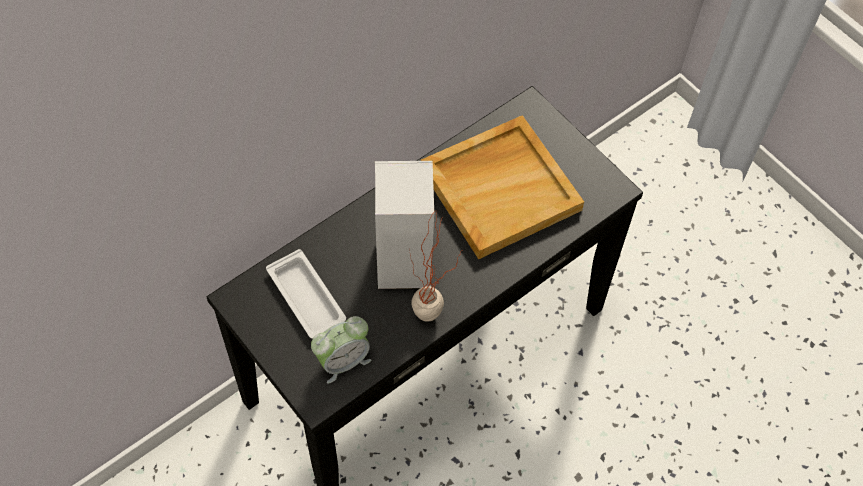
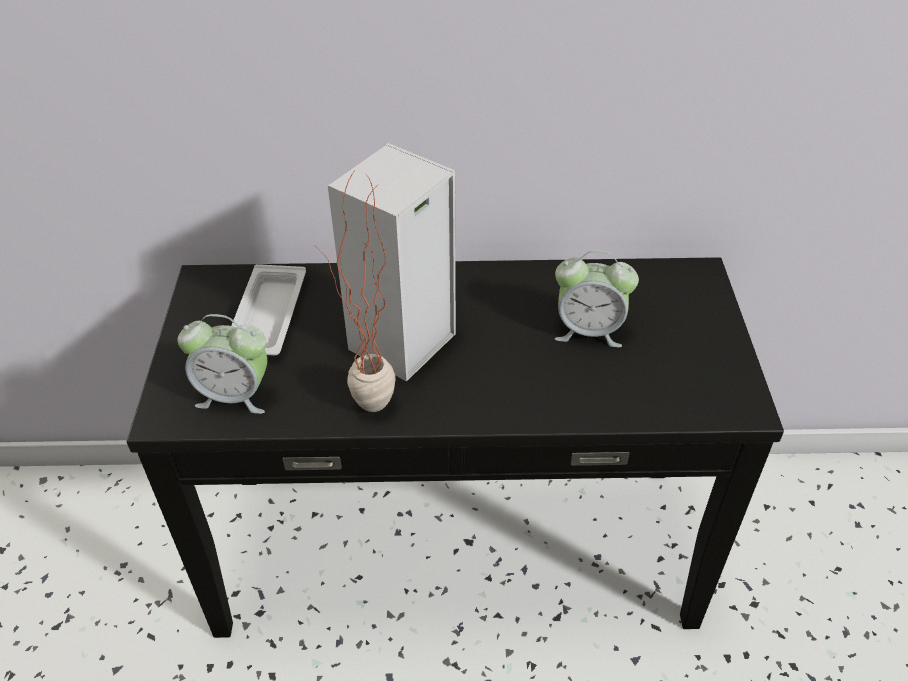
camera: 40 degrees right, 15 degrees down
beige tray [421,115,584,259] -> alarm clock [555,251,639,347]

